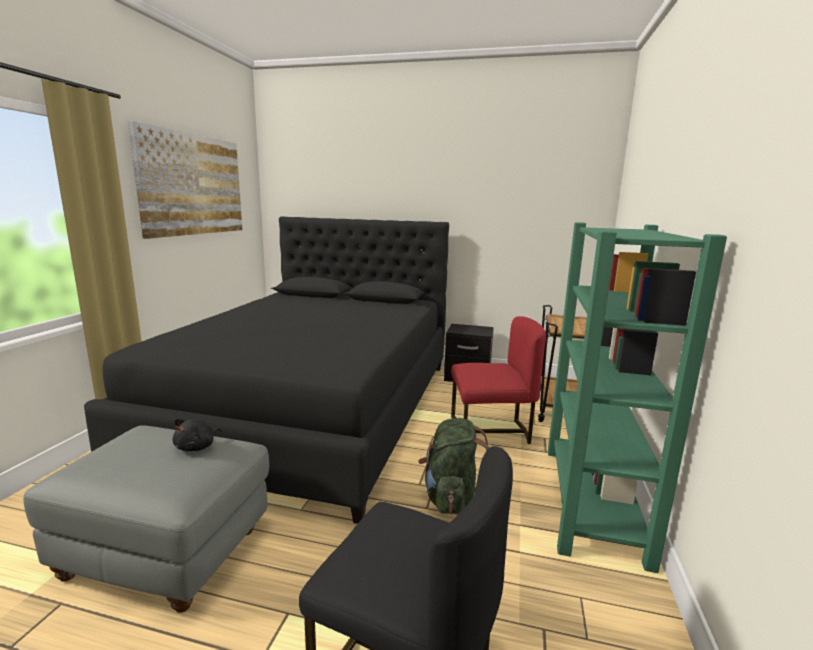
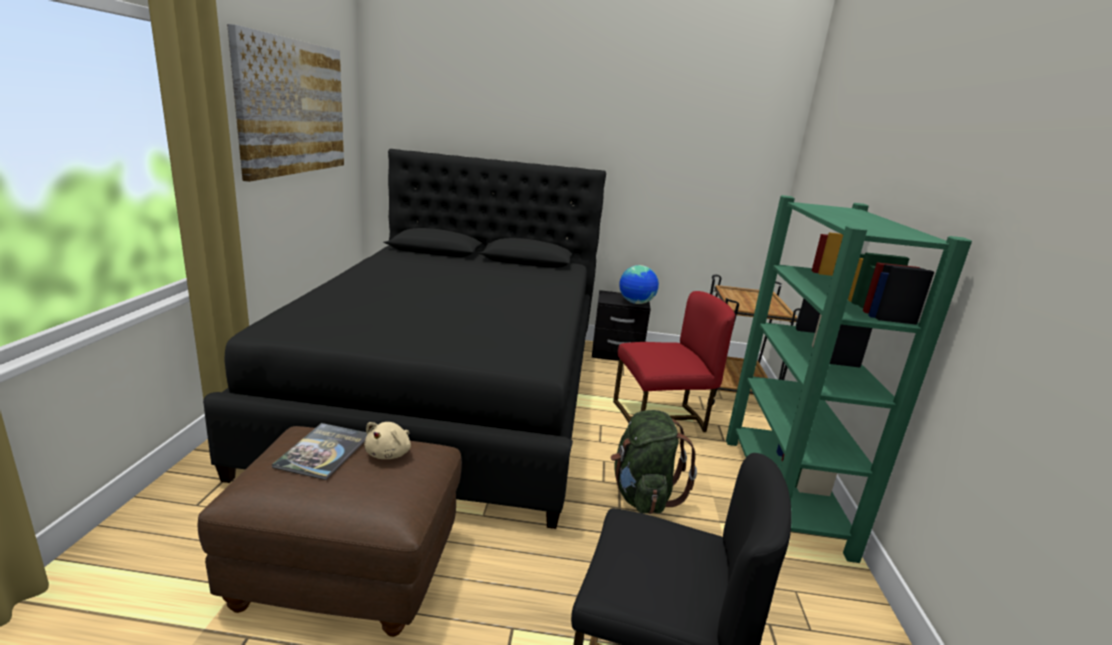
camera: 10 degrees left, 5 degrees up
grey ottoman [24,425,269,613] -> brown ottoman [198,426,462,637]
black plush toy [173,418,222,451] -> beige plush toy [364,422,411,459]
none -> book [272,423,367,480]
none -> globe [619,265,659,304]

